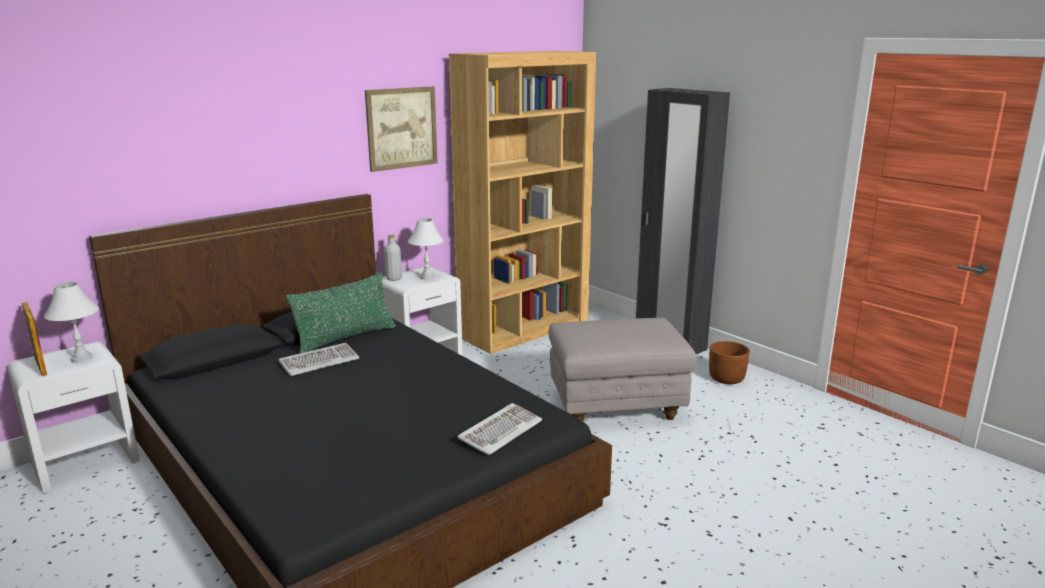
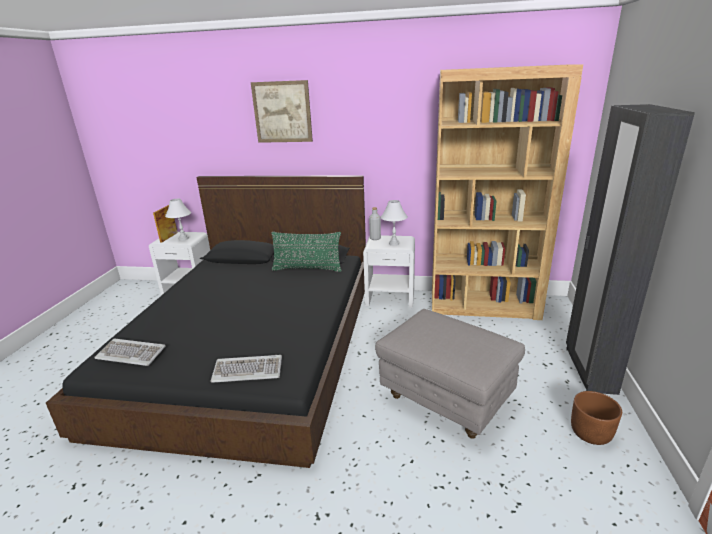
camera: 50 degrees right, 5 degrees up
keyboard [279,343,359,376] -> keyboard moved to [94,339,166,366]
picture [365,86,438,172] -> picture moved to [251,80,313,143]

